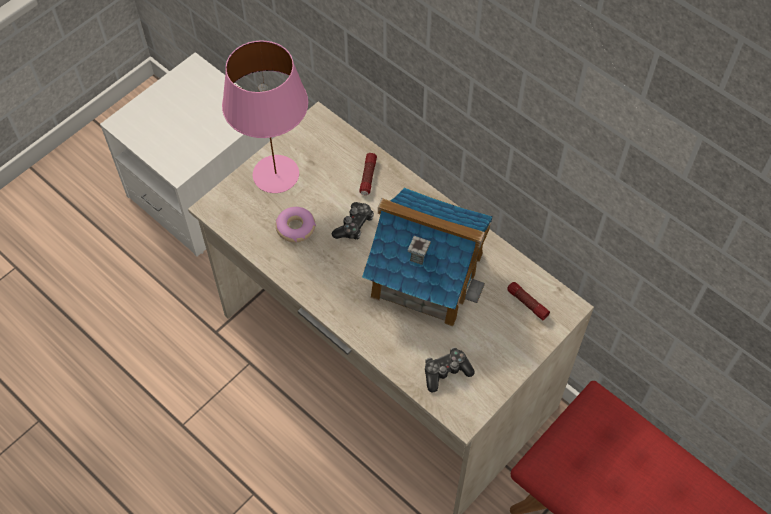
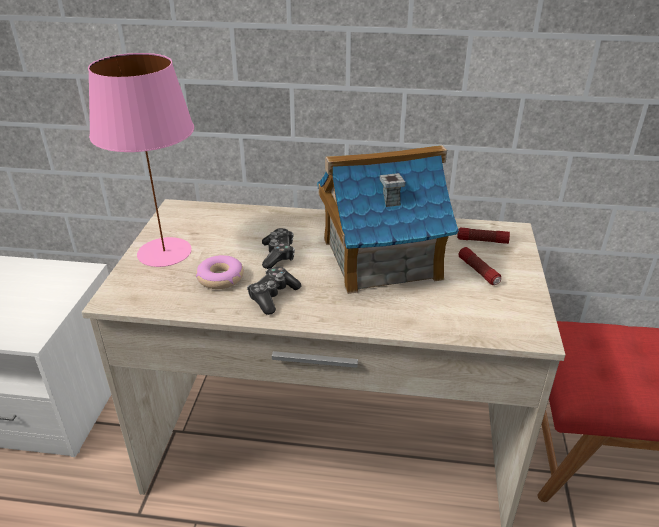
camera: 35 degrees left, 25 degrees down
flashlight [359,153,377,195] -> flashlight moved to [458,247,501,285]
game controller [425,347,475,393] -> game controller moved to [247,267,302,315]

